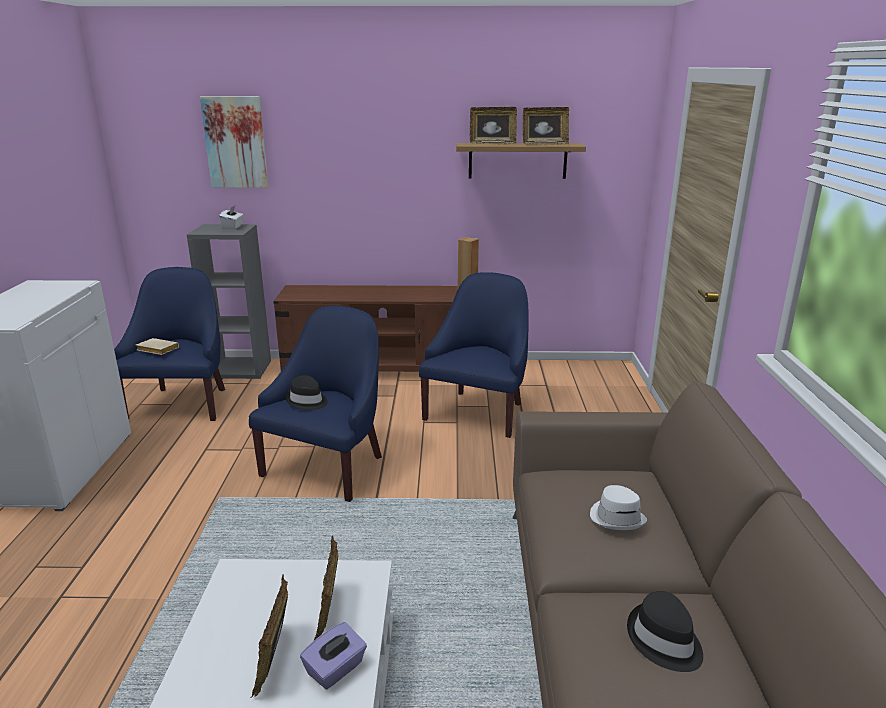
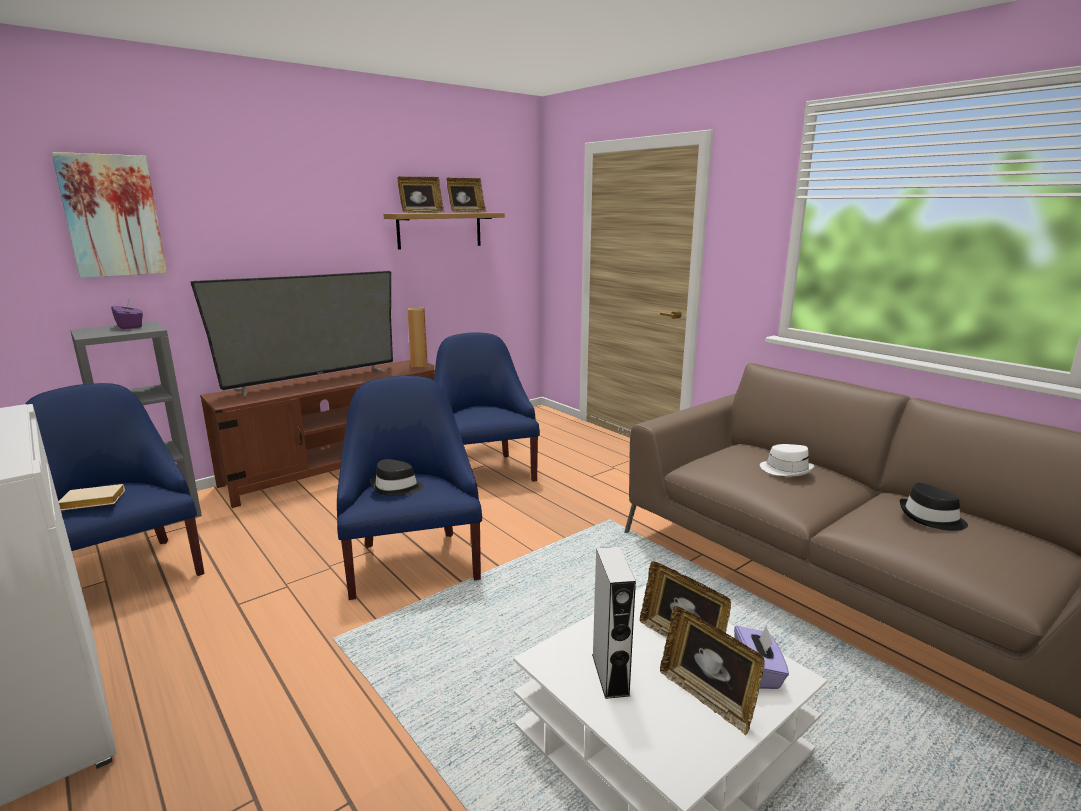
camera: 40 degrees left, 5 degrees down
white tissue box [219,206,243,229] -> purple tissue box [111,298,143,329]
none -> television [190,271,393,398]
none -> grey speaker [592,547,636,699]

